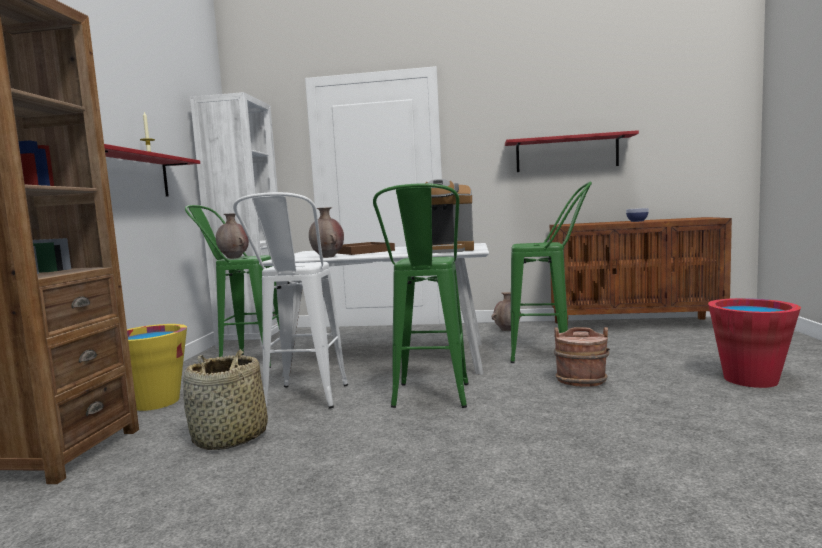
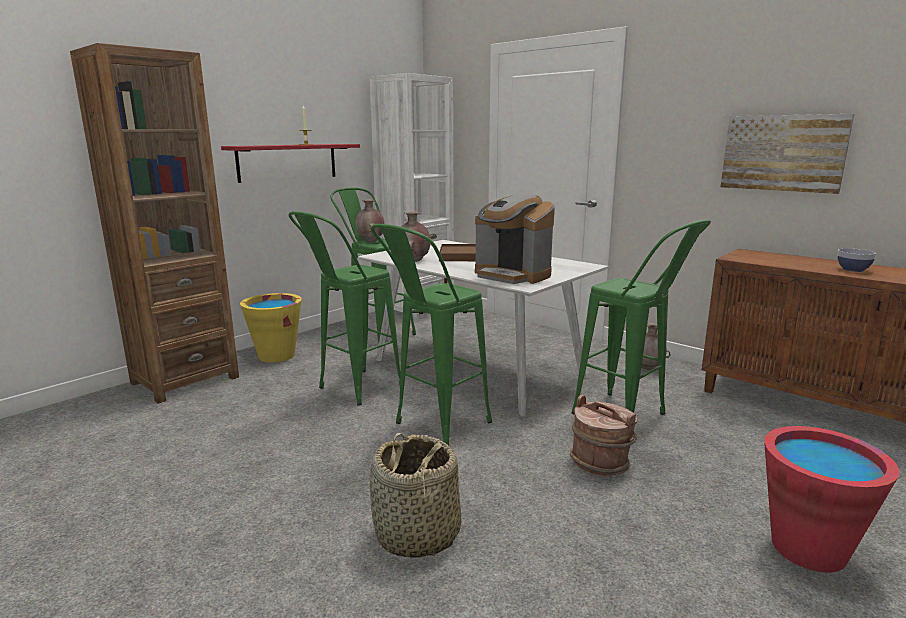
camera: 35 degrees right, 10 degrees up
basket [183,349,268,450] -> basket moved to [370,433,461,558]
white stool [233,192,348,409] -> green stool [289,211,401,406]
red shelf [505,130,639,172] -> picture [721,114,854,194]

